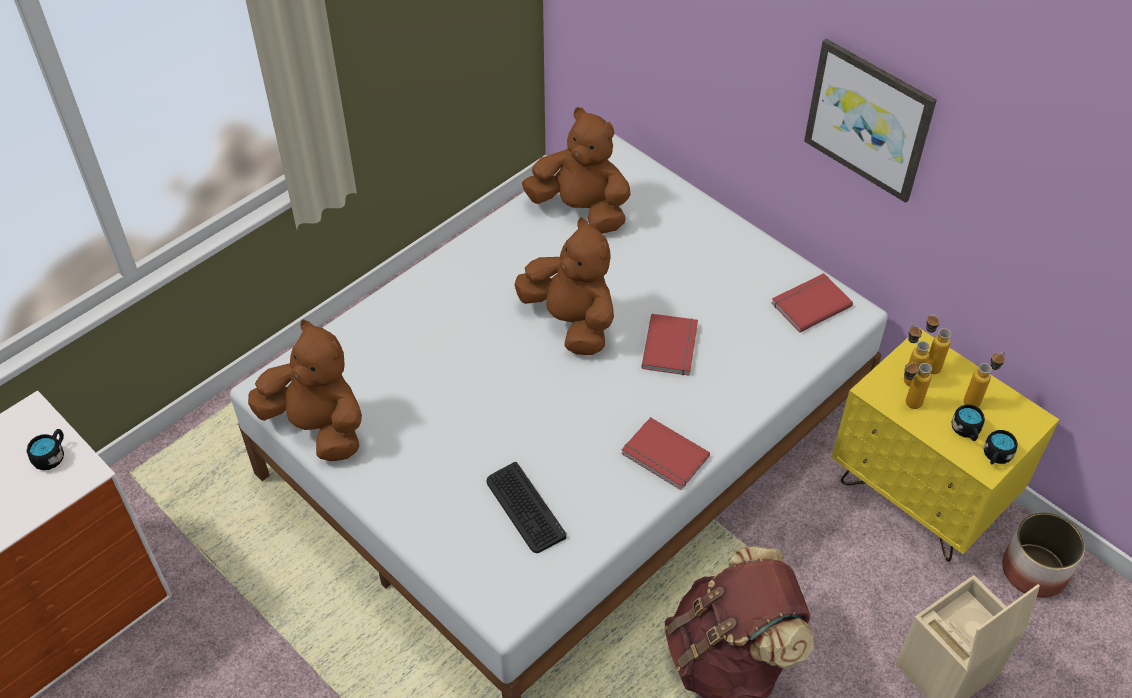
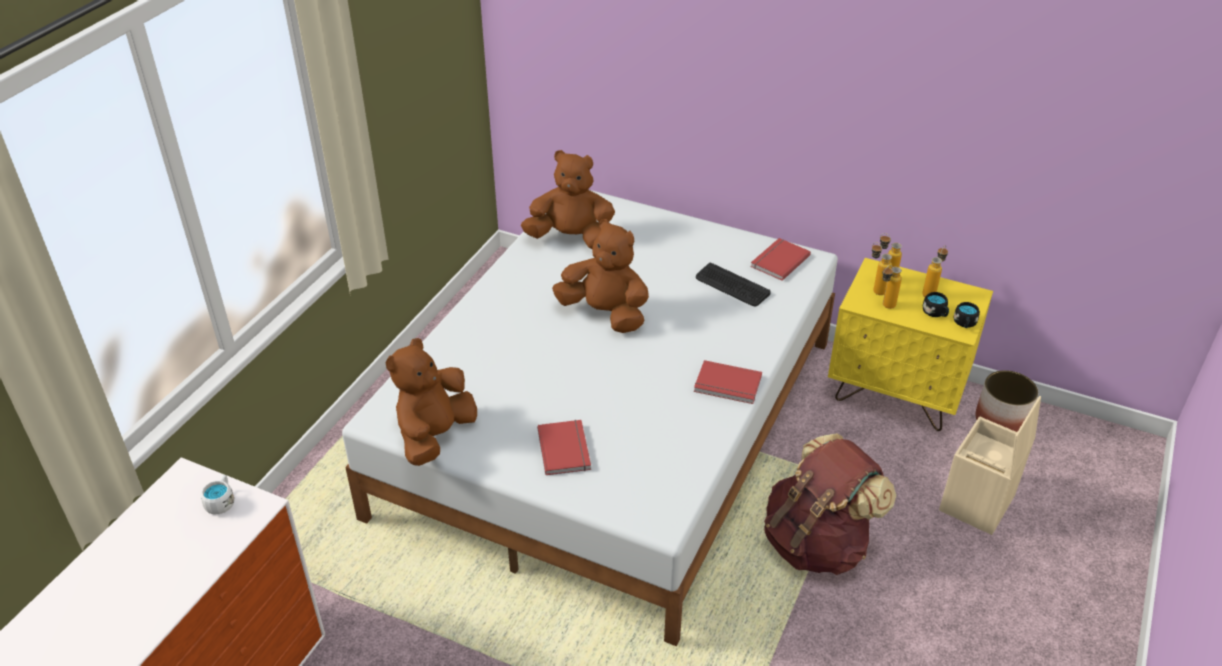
camera: 20 degrees left, 10 degrees down
black mug [27,429,64,470] -> white mug [201,475,234,514]
brown plush toy [248,320,362,461] -> brown plush toy turned 75 degrees counterclockwise [386,338,477,466]
keyboard [486,462,566,553] -> keyboard moved to [696,263,771,306]
red book [642,314,698,376] -> red book moved to [537,420,591,475]
picture [804,39,937,203] -> none

